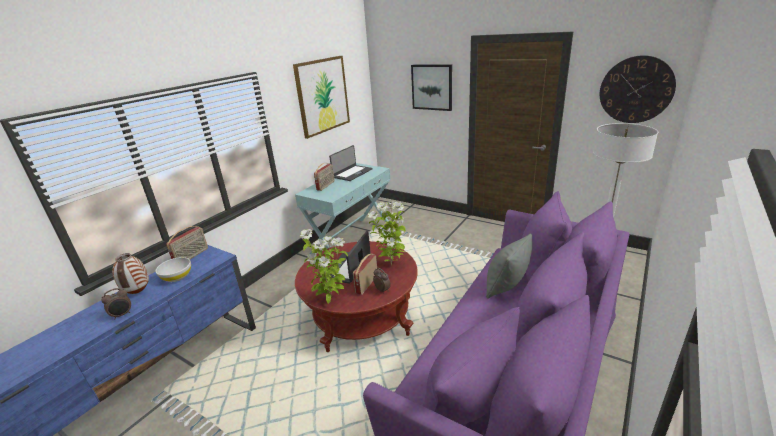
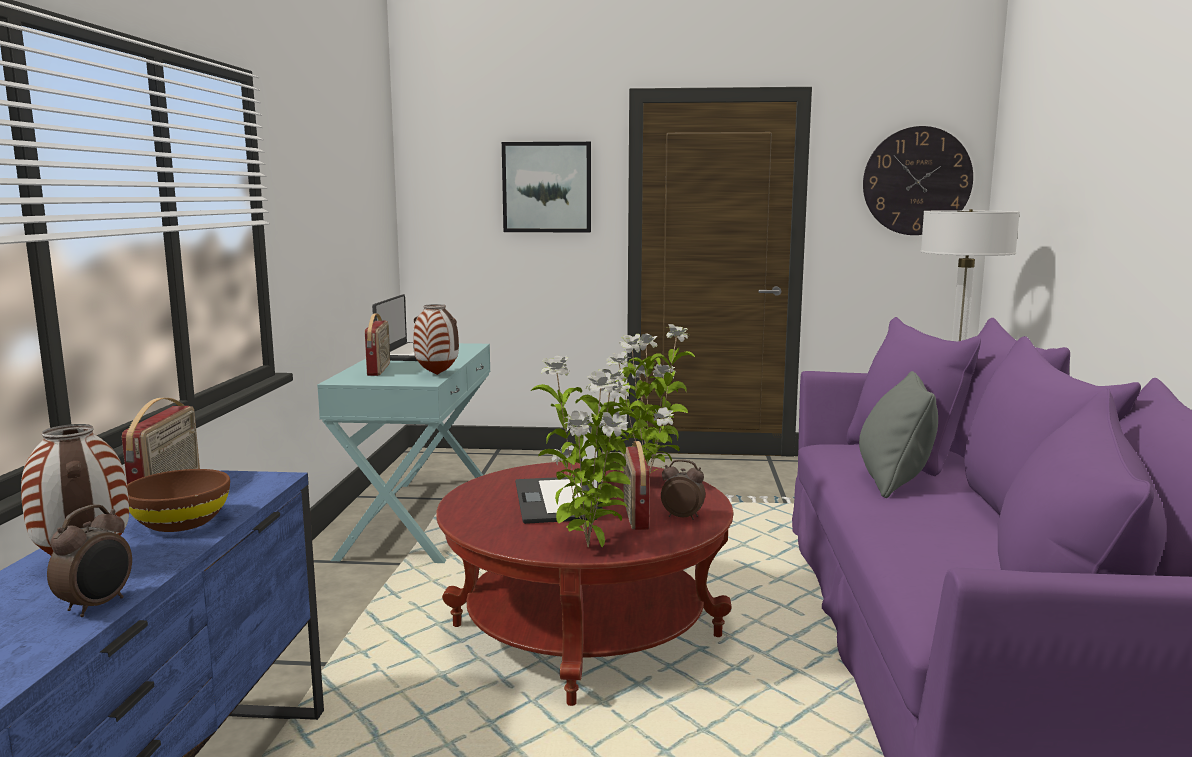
camera: 30 degrees left, 15 degrees down
white bowl [155,257,191,282] -> brown bowl [127,469,230,532]
picture [293,56,350,139] -> none
none -> vase [413,304,459,375]

